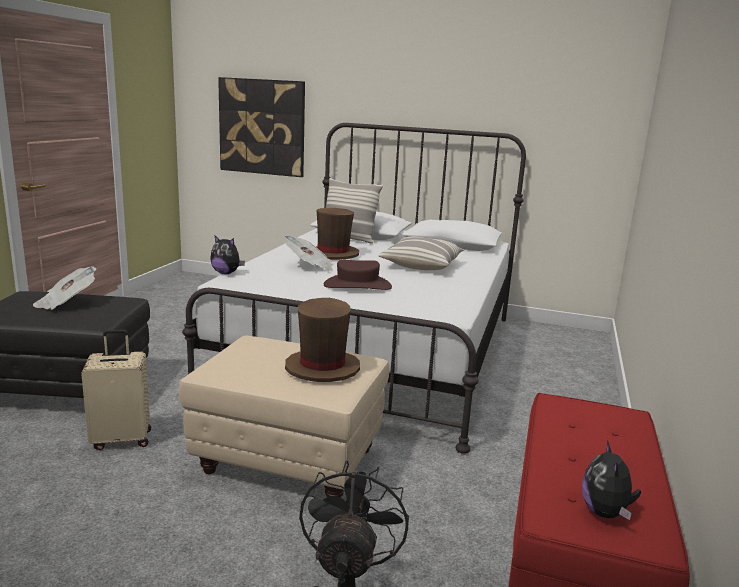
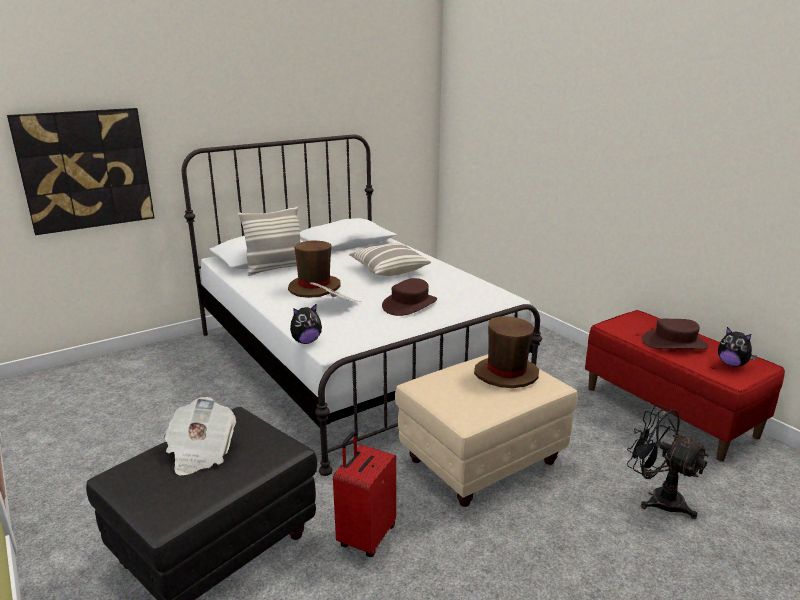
camera: 50 degrees left, 5 degrees up
beige suitcase [81,329,151,450] -> red suitcase [333,431,396,557]
none -> brown hat [642,319,709,350]

